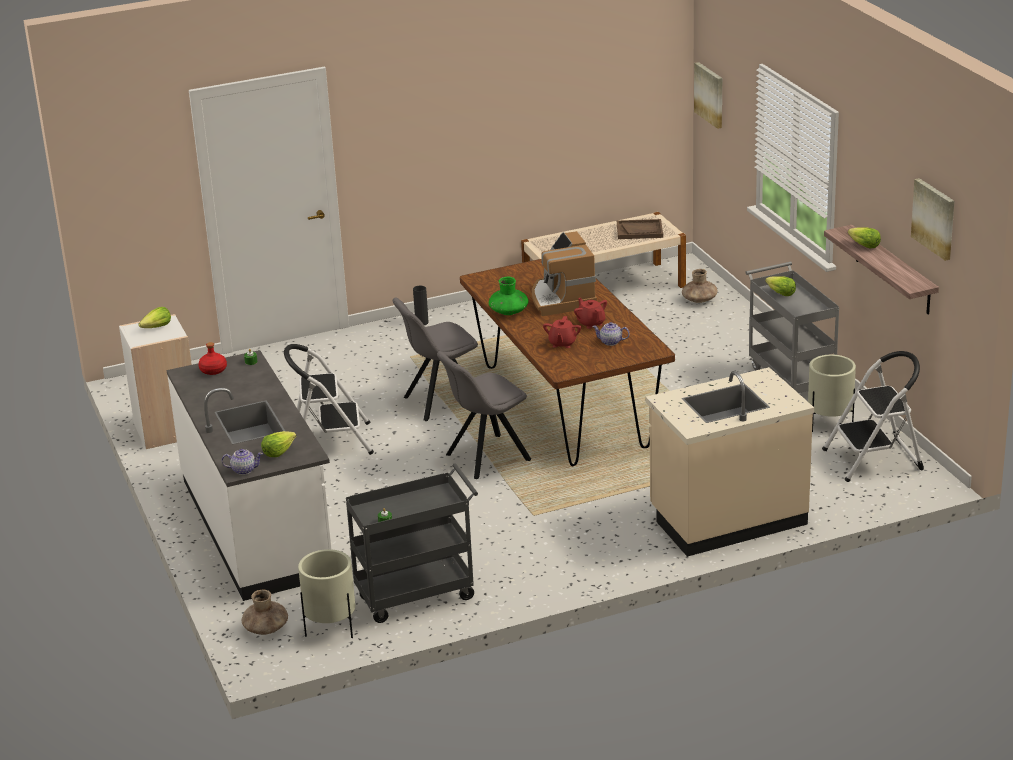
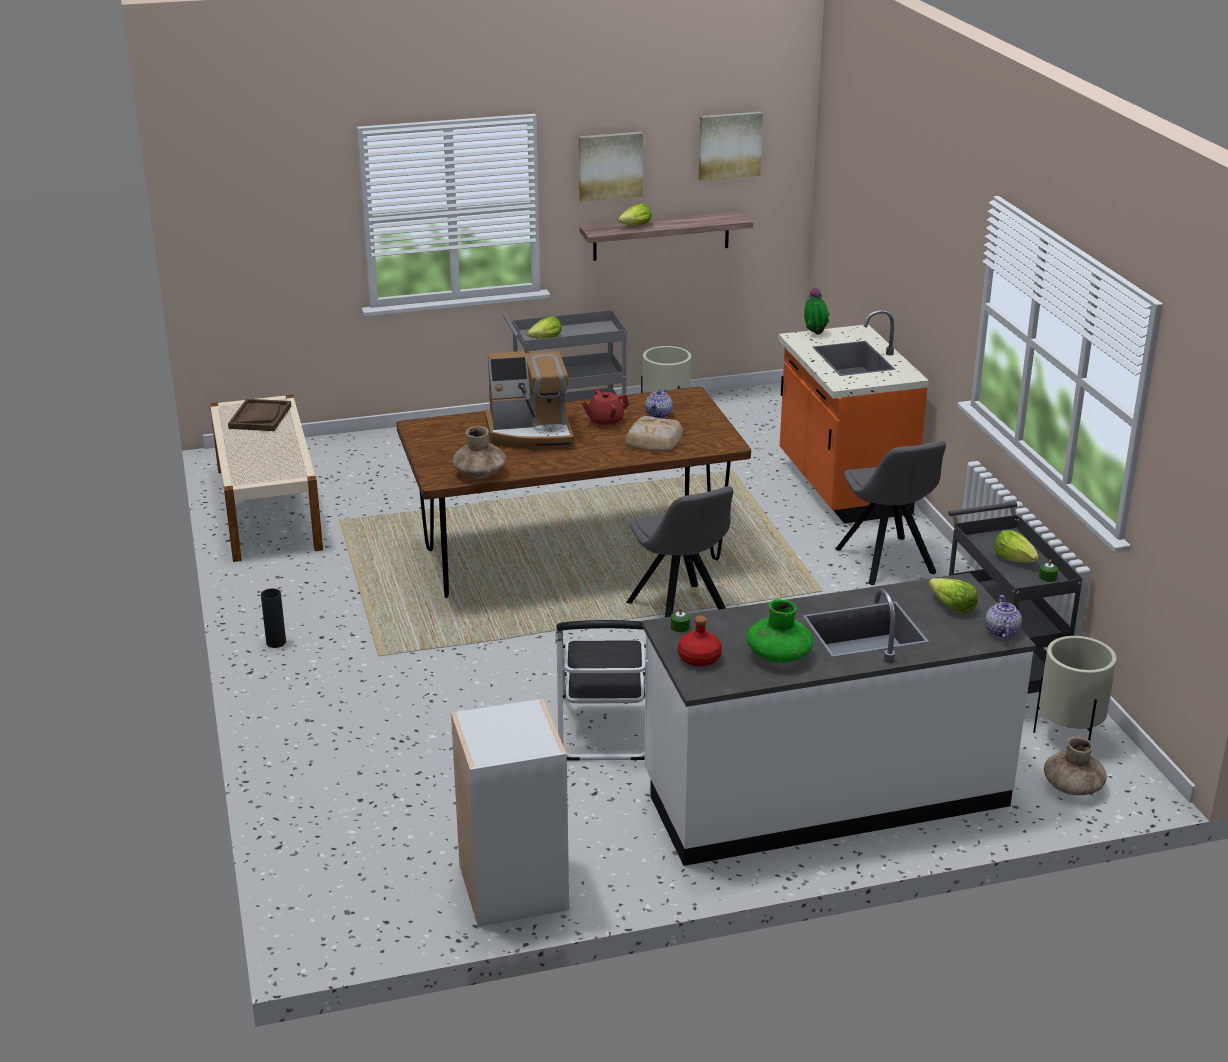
camera: 85 degrees left, 0 degrees up
lettuce [138,307,171,328] -> lettuce moved to [994,530,1039,562]
grey chair [393,297,478,421] -> grey chair moved to [835,441,946,585]
green vase [489,277,528,315] -> green vase moved to [747,599,813,663]
red teapot [543,316,581,348] -> bread [625,416,683,452]
beige counter [646,367,814,557] -> orange counter [778,310,929,524]
brown vase [682,269,717,303] -> brown vase moved to [453,426,506,478]
picture [694,62,722,129] -> picture moved to [579,132,643,202]
step ladder [822,351,924,482] -> none
none -> potted plant [804,288,830,335]

